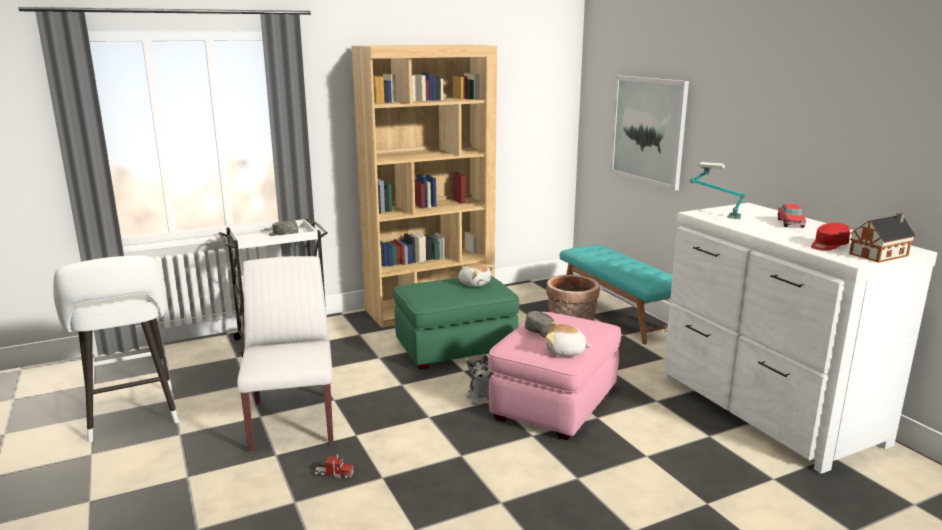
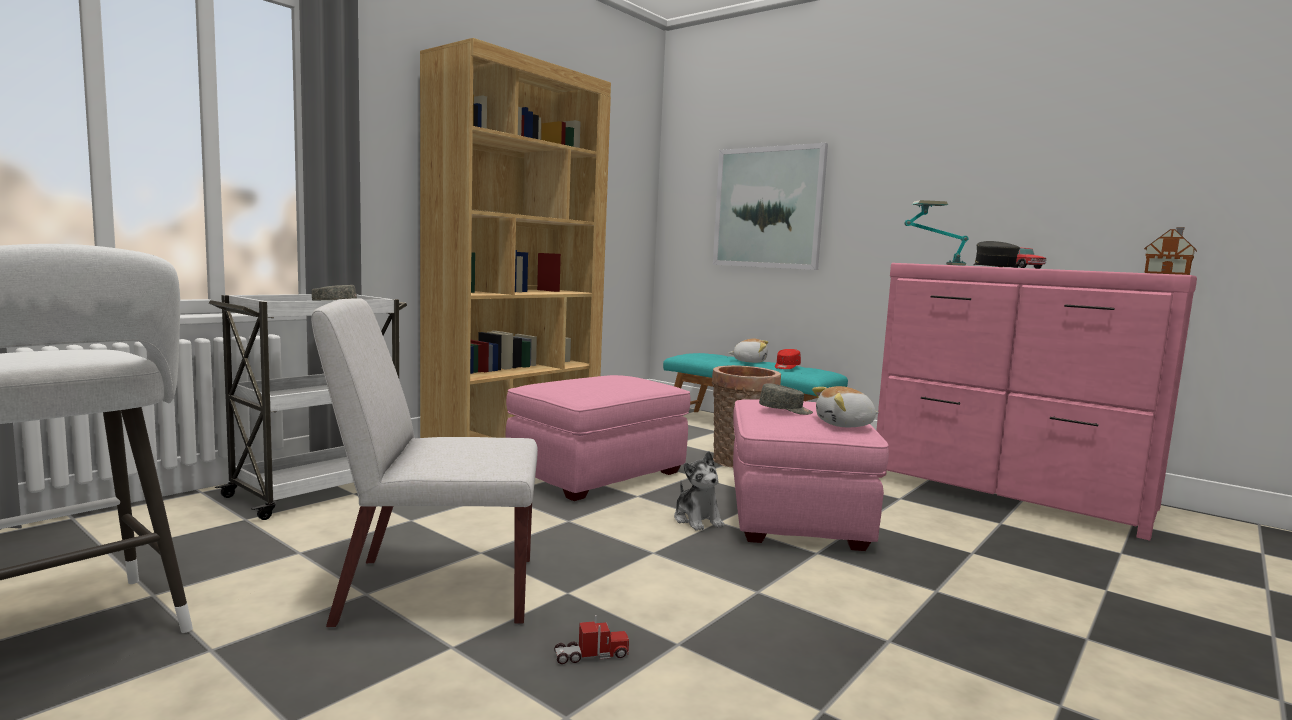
camera: 25 degrees left, 10 degrees down
white chair [237,256,333,452] -> white chair turned 60 degrees counterclockwise [311,298,538,629]
green ottoman [394,276,519,370] -> pink ottoman [505,375,690,501]
plush toy [458,263,495,287] -> plush toy moved to [729,339,768,363]
white dresser [663,203,937,474] -> pink dresser [876,263,1197,540]
red cap [811,223,850,251] -> red cap moved to [775,349,801,369]
none -> grey cap [973,241,1020,267]

